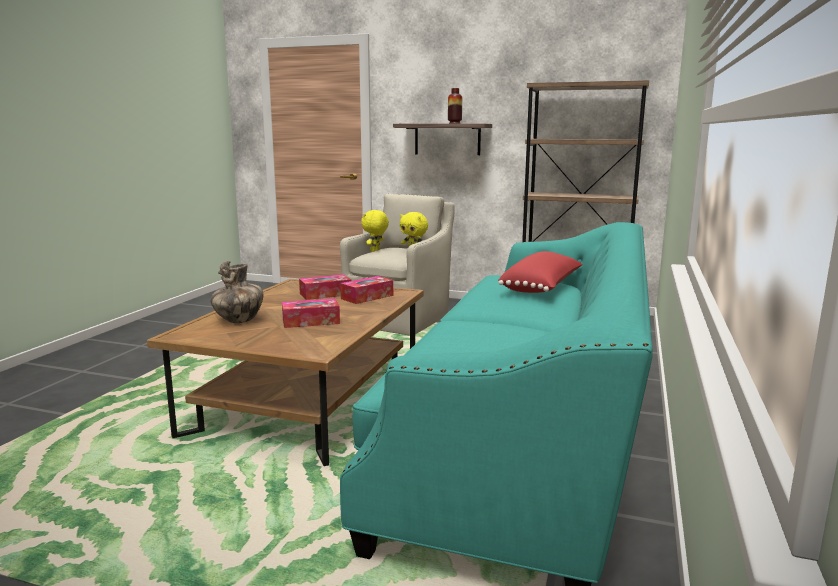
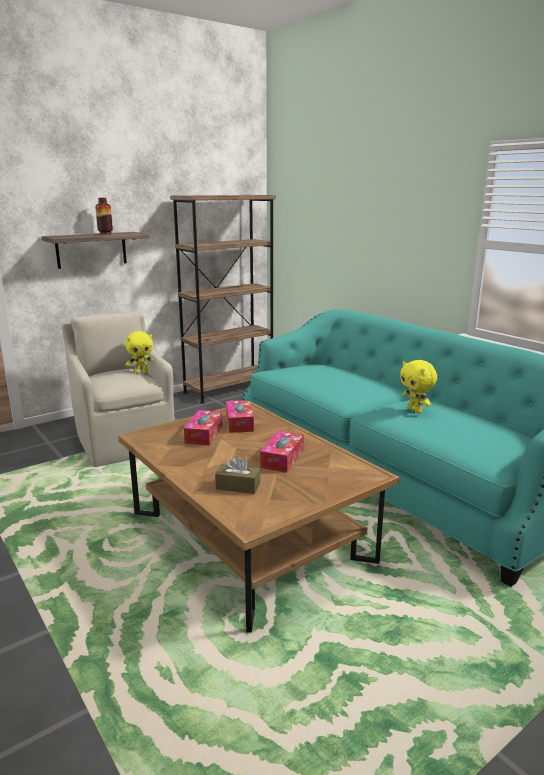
camera: 55 degrees left, 5 degrees up
vase [211,261,263,323] -> brown tissue box [215,456,260,494]
yellow plush toy [361,210,389,252] -> yellow plush toy moved to [400,360,437,413]
red pillow [498,251,583,293] -> none

